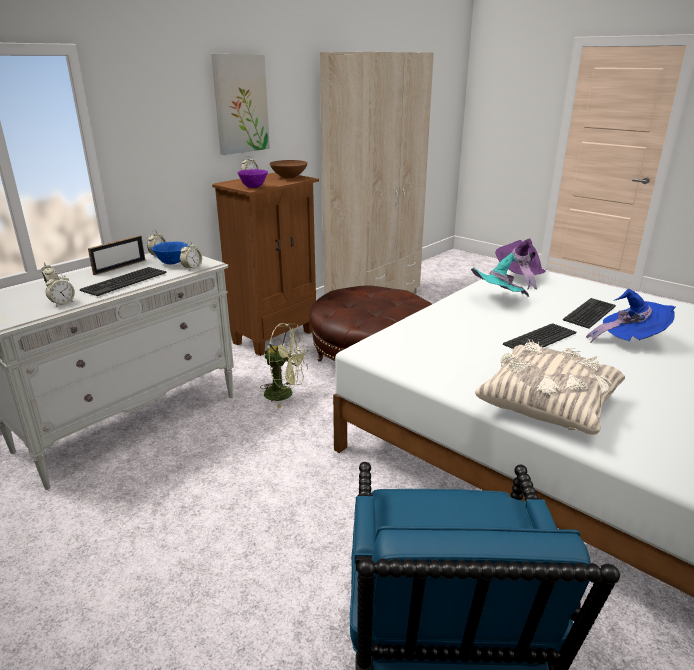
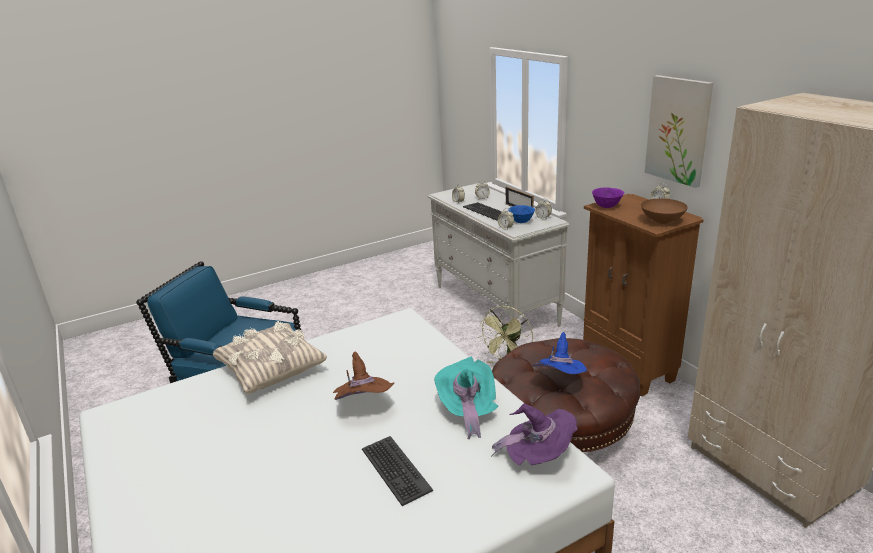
camera: 110 degrees right, 0 degrees up
keyboard [503,323,576,349] -> brown hat [333,351,394,400]
blue hat [586,289,676,343] -> blue hat moved to [532,332,587,374]

